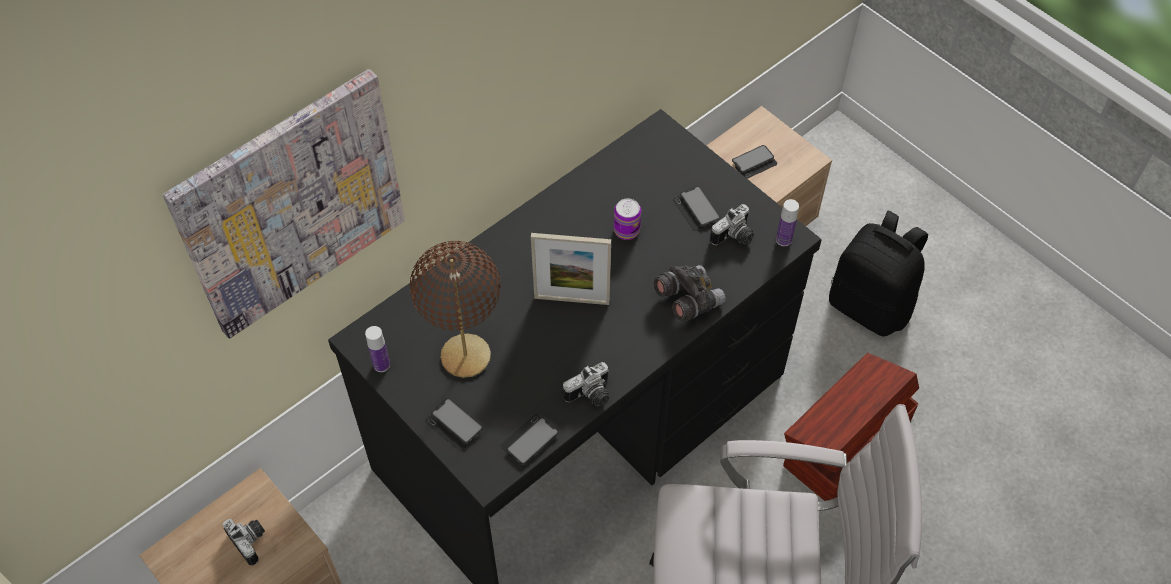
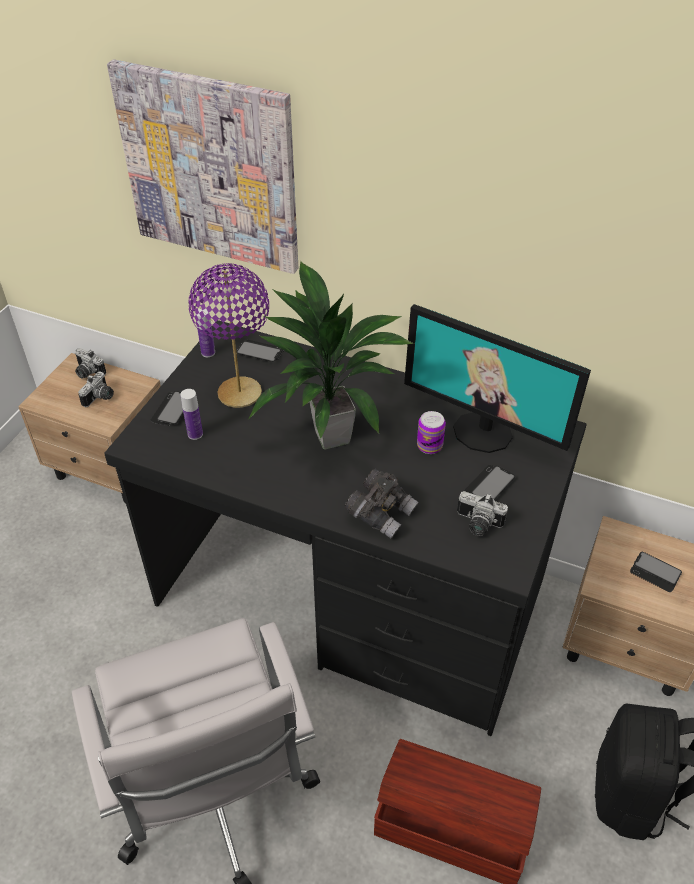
camera: 65 degrees right, 10 degrees down
brown table lamp [410,241,501,378] -> purple table lamp [188,263,269,408]
phone [501,414,559,464] -> phone moved to [236,340,284,362]
picture frame [531,233,611,305] -> potted plant [248,261,414,450]
camera [562,362,609,407] -> camera moved to [75,348,106,379]
bottle [776,199,799,246] -> bottle moved to [180,389,203,440]
none -> monitor [404,304,591,453]

